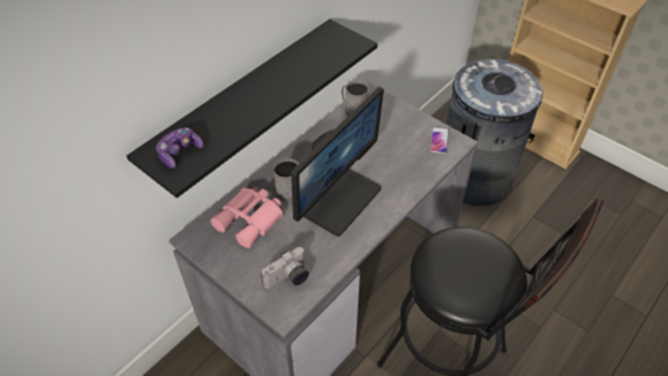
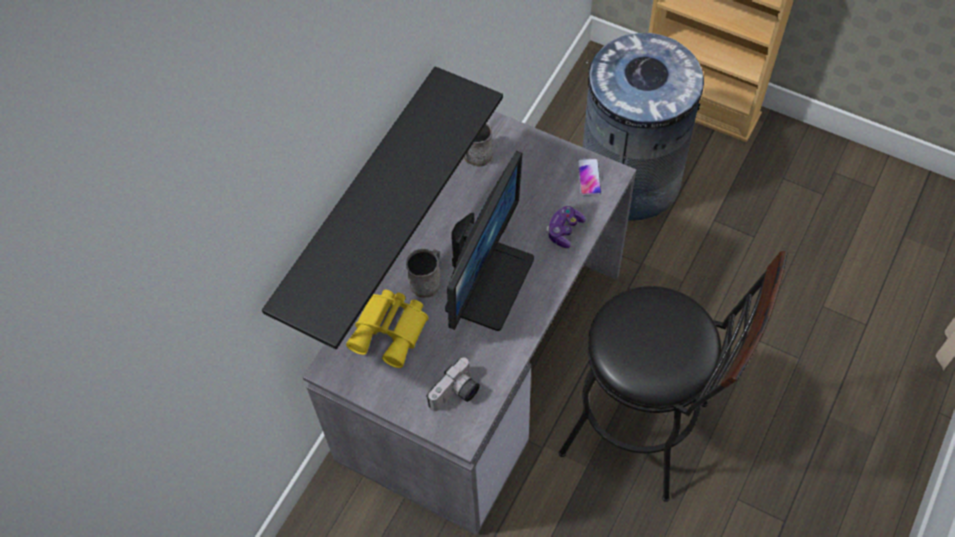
camera: 10 degrees left, 10 degrees up
game controller [156,127,204,168] -> game controller moved to [547,206,586,248]
pink binoculars [210,187,283,248] -> yellow binoculars [346,290,428,368]

